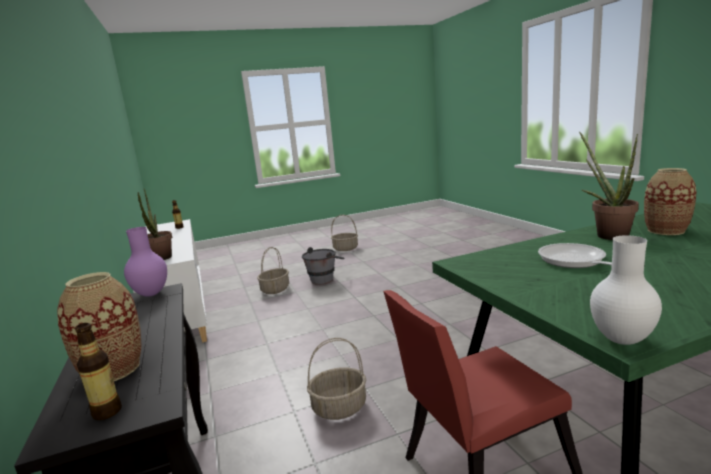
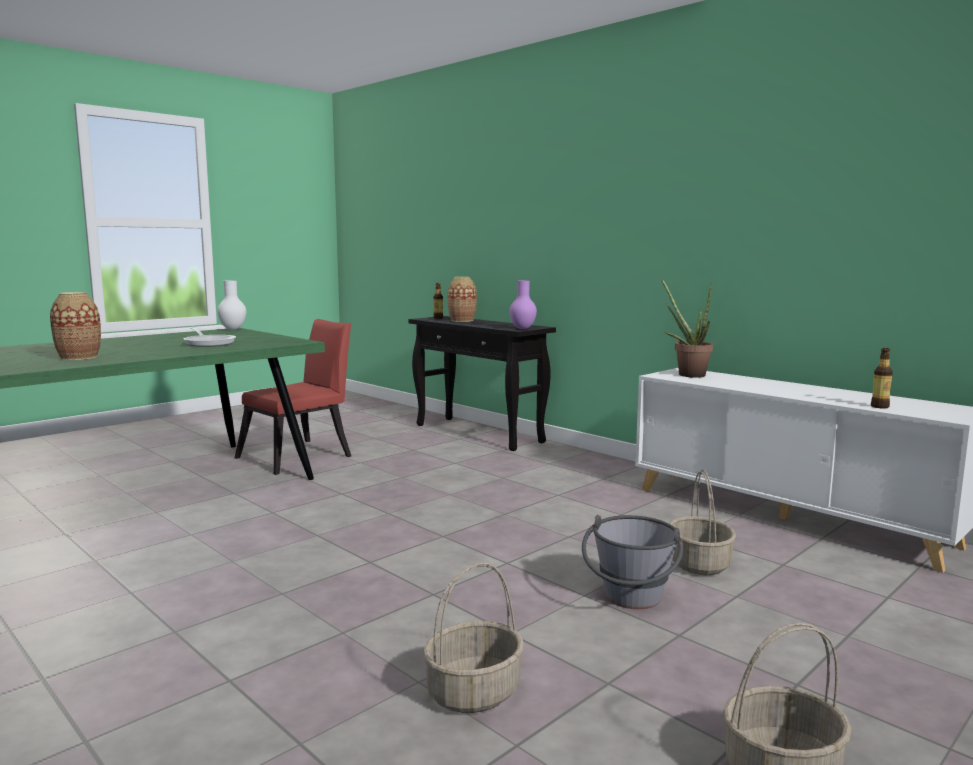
camera: 155 degrees right, 5 degrees down
basket [307,338,366,420] -> basket moved to [423,563,524,713]
potted plant [579,131,639,240] -> none

